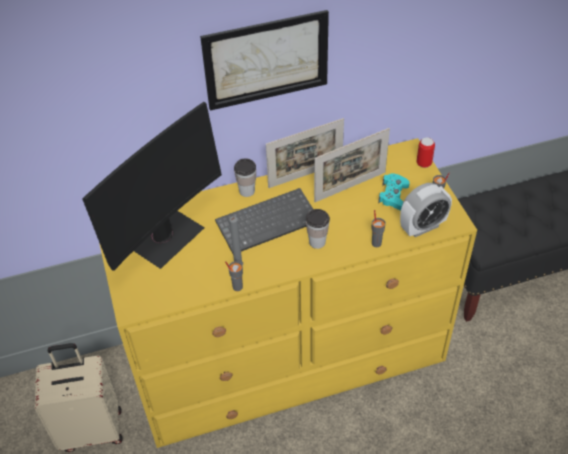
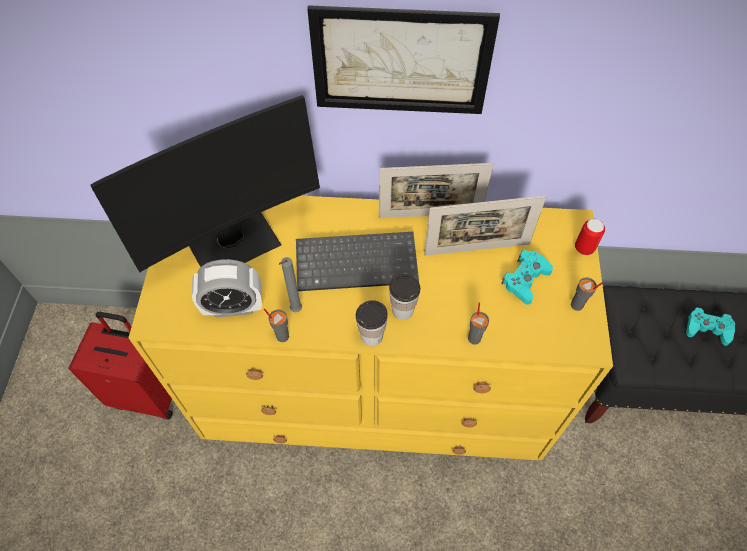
camera: 20 degrees right, 10 degrees up
beige suitcase [34,343,123,452] -> red suitcase [68,312,173,420]
cup [234,158,256,197] -> cup moved to [356,300,388,346]
alarm clock [400,183,452,237] -> alarm clock moved to [192,259,262,318]
none -> turquoise game controller [686,307,735,346]

